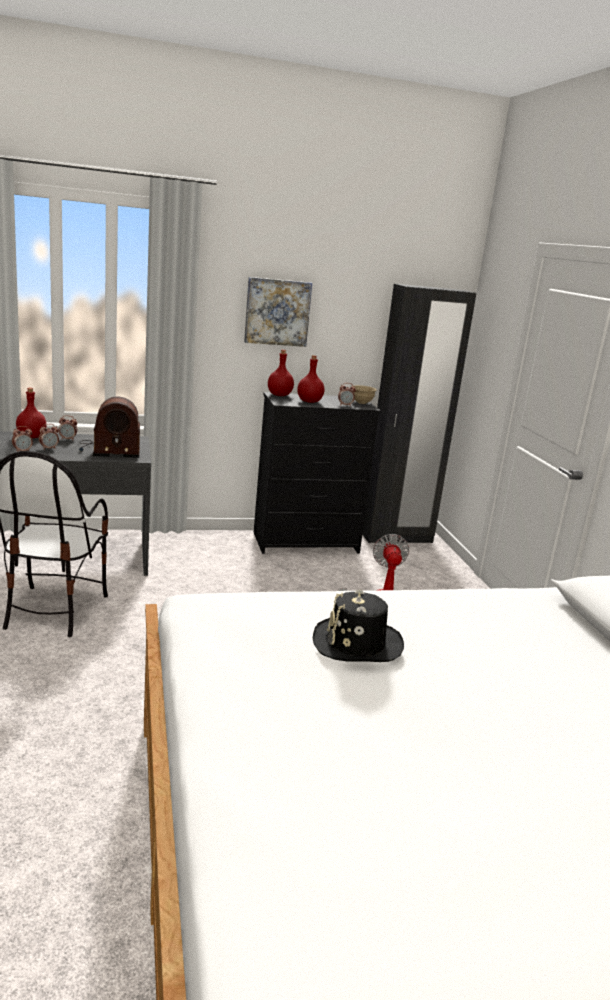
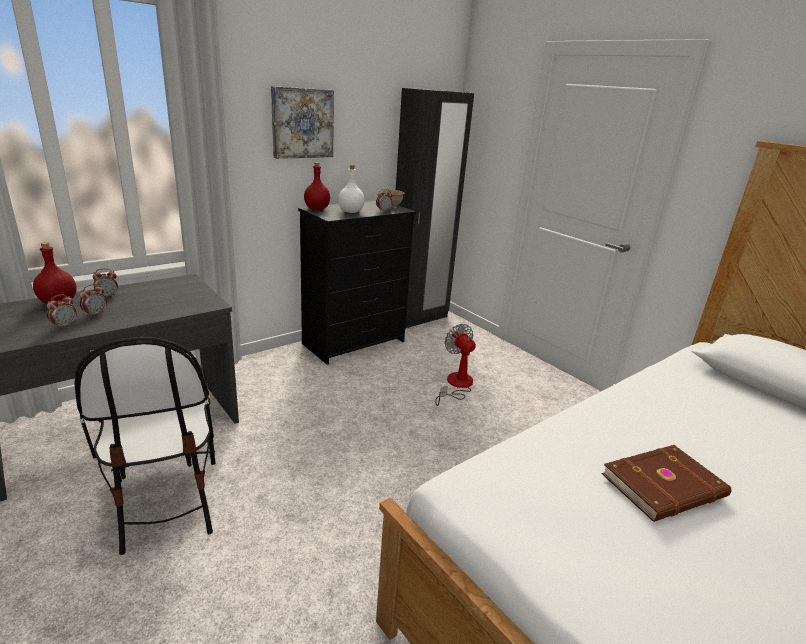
camera: 25 degrees left, 5 degrees up
radio [79,397,140,458] -> none
red bottle [297,355,324,403] -> white bottle [338,165,365,213]
black hat [313,589,404,662] -> brown book [601,445,731,522]

